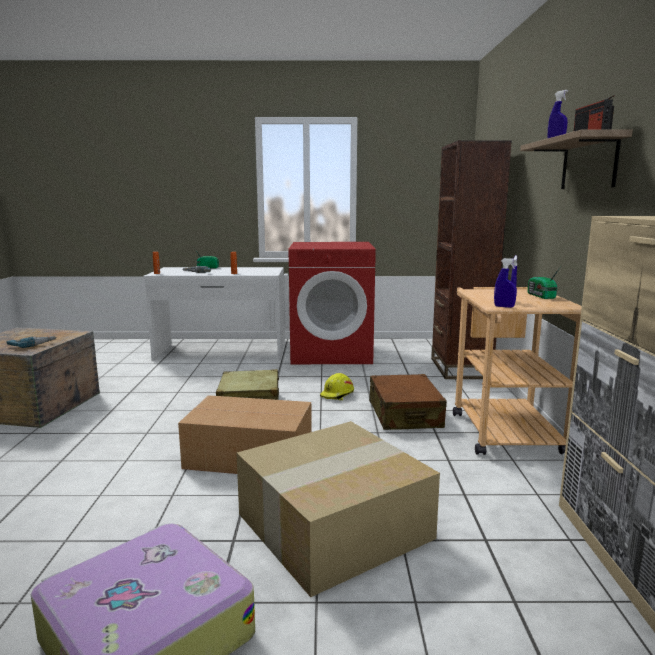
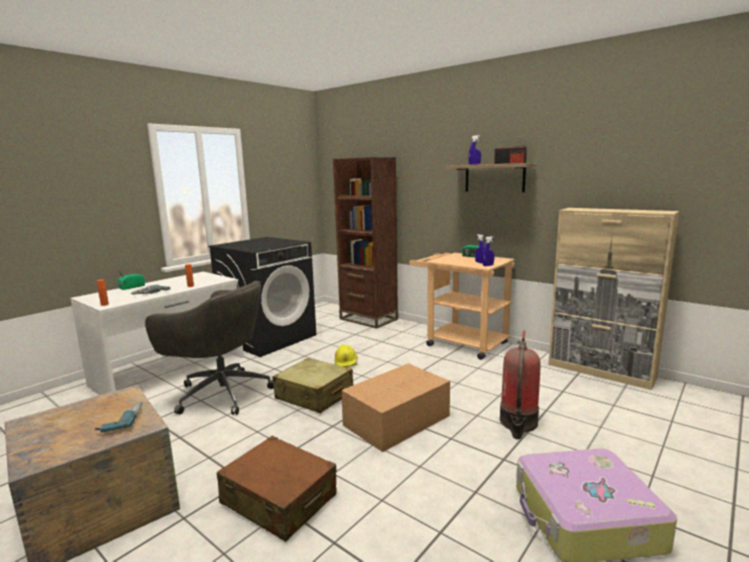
camera: 50 degrees left, 0 degrees up
cardboard box [236,421,440,597] -> fire extinguisher [500,330,541,439]
red washing machine [289,242,376,364] -> black washing machine [208,237,316,357]
brown suitcase [369,374,447,430] -> brown suitcase moved to [217,436,336,542]
none -> grey office chair [145,281,274,415]

